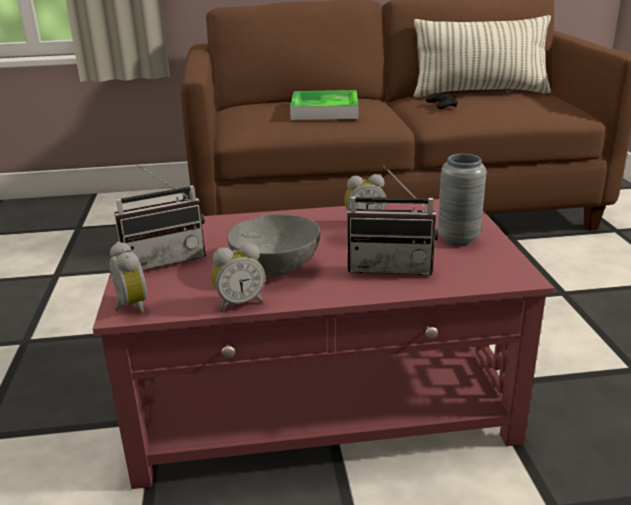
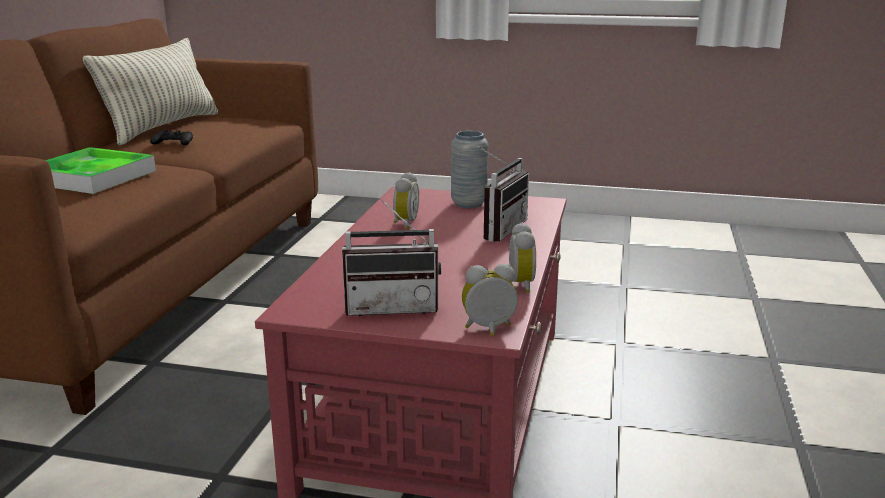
camera: 70 degrees left, 5 degrees down
radio [114,165,206,270] -> radio turned 90 degrees clockwise [342,197,441,316]
grey bowl [227,214,321,276] -> none

